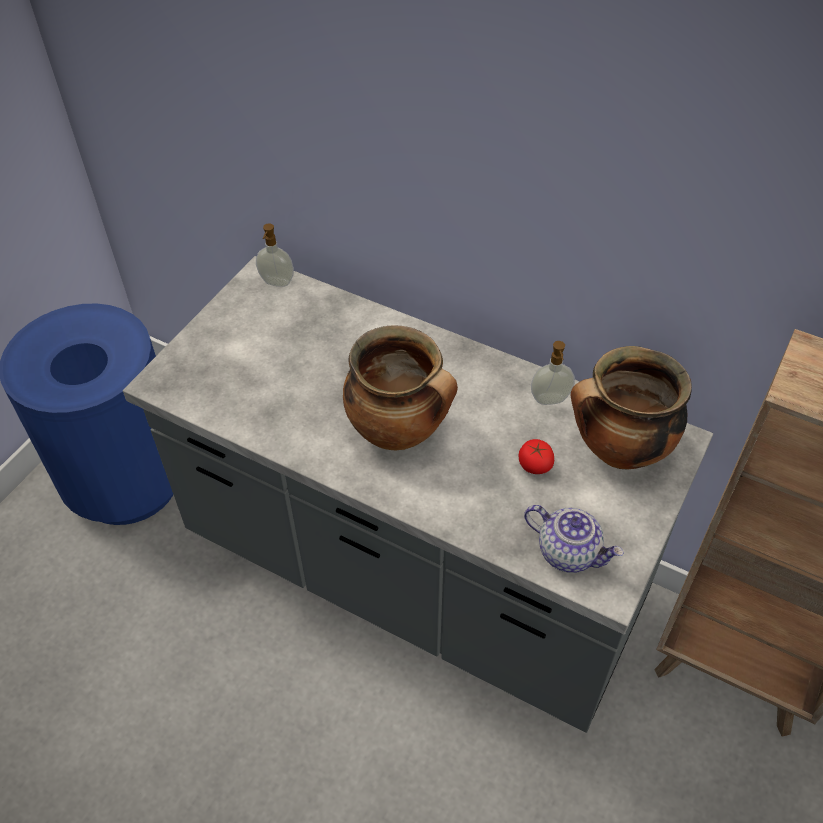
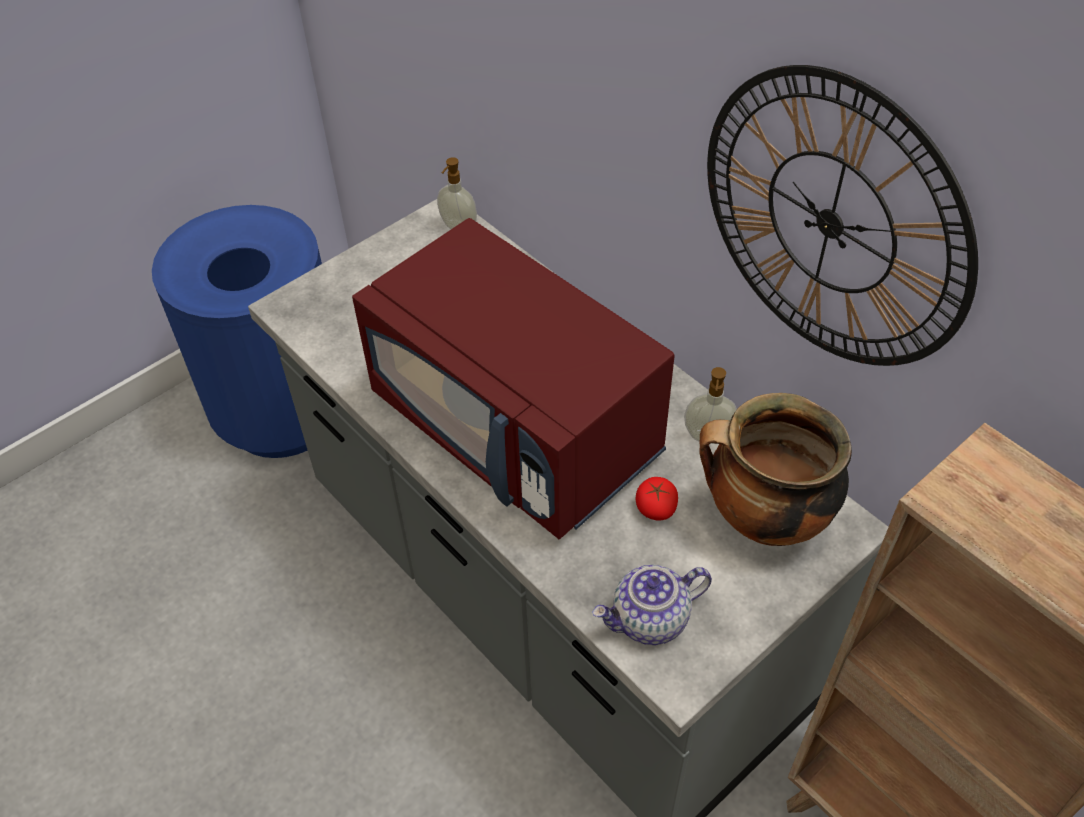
camera: 20 degrees right, 0 degrees up
cooking pot [343,325,458,451] -> red microwave [352,218,675,540]
teapot [524,505,624,573] -> teapot turned 105 degrees clockwise [592,565,712,645]
none -> wall clock [707,65,978,366]

